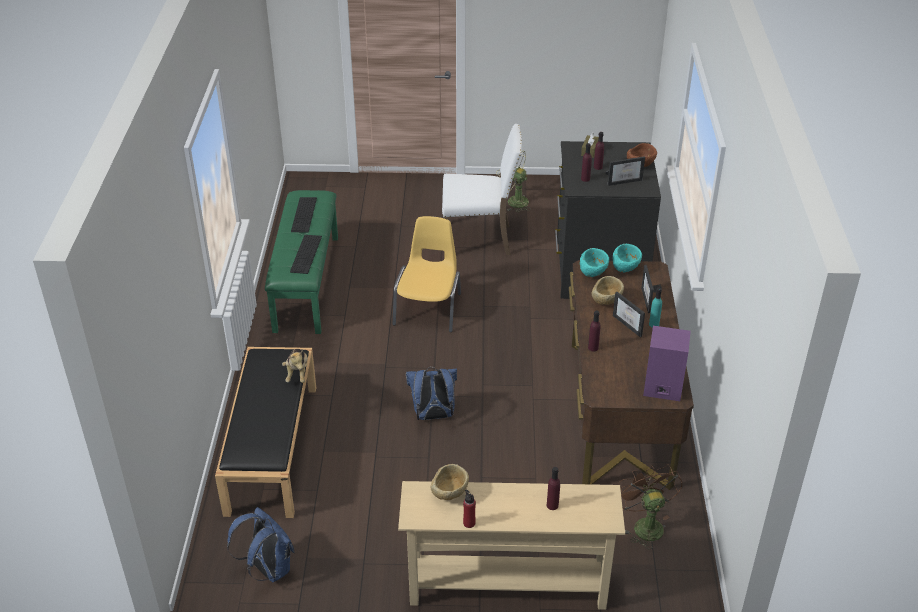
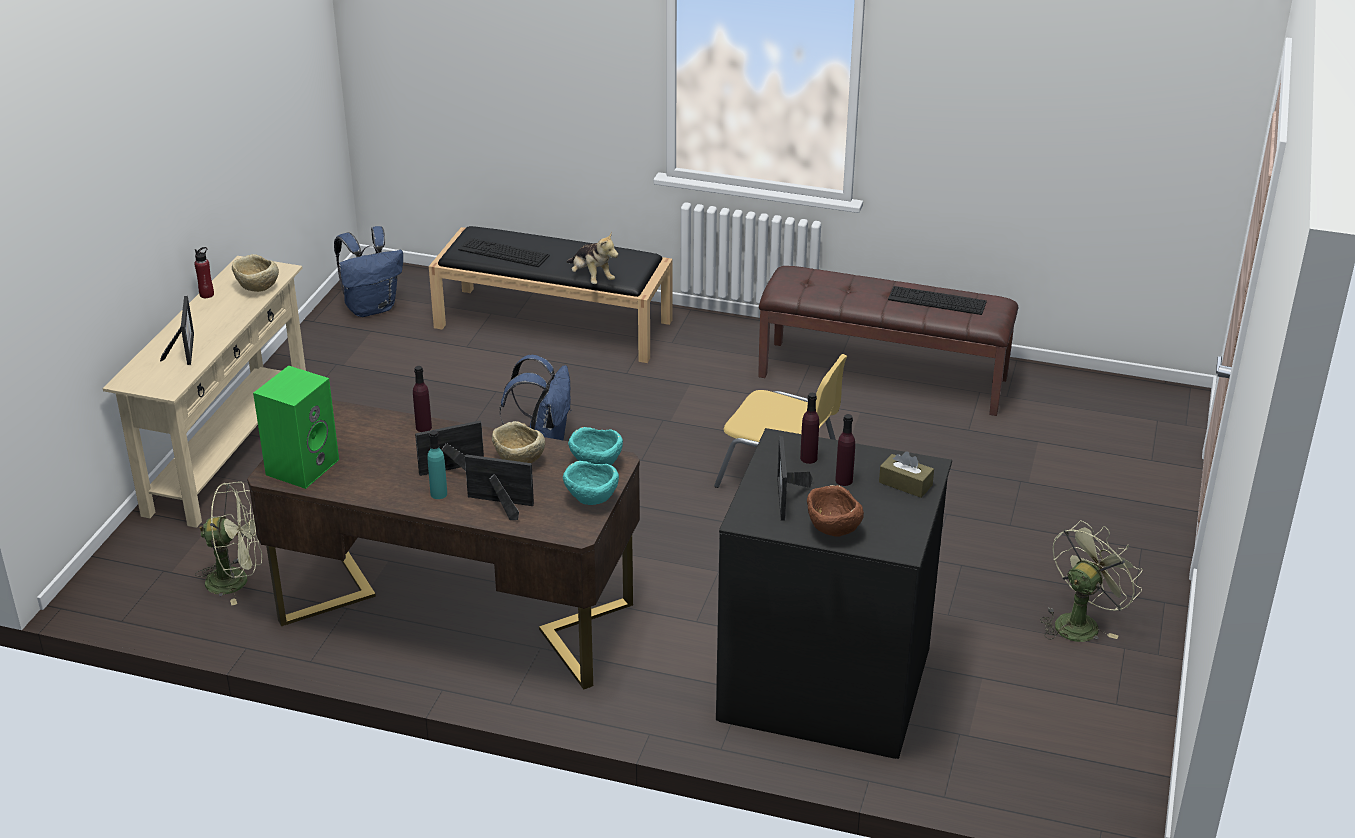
camera: 105 degrees right, 5 degrees down
green bench [265,190,338,334] -> brown bench [758,266,1018,416]
plush toy [282,349,308,383] -> plush toy turned 135 degrees counterclockwise [567,232,618,284]
keyboard [290,235,322,274] -> keyboard moved to [458,238,550,267]
white chair [442,124,522,257] -> none
purple bottle [547,467,560,510] -> picture frame [160,296,194,365]
brown fan [618,464,683,549] -> green fan [195,482,262,605]
purple speaker [643,326,691,401] -> green speaker [253,366,339,489]

